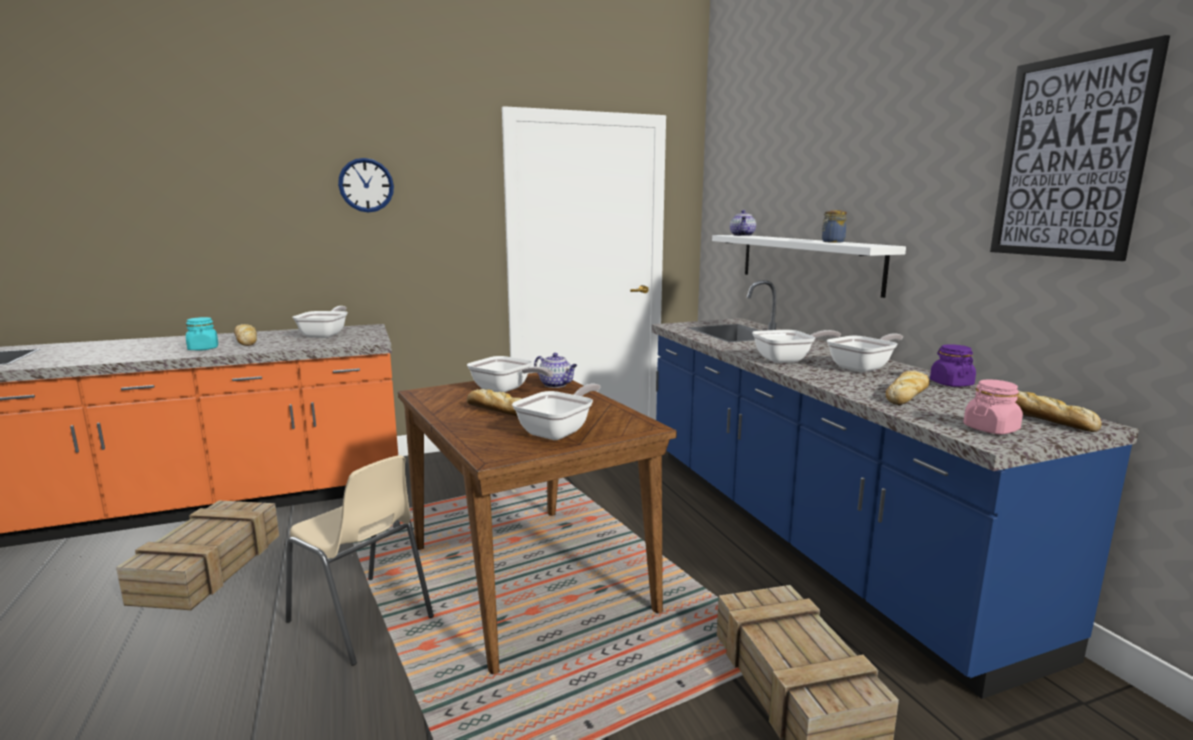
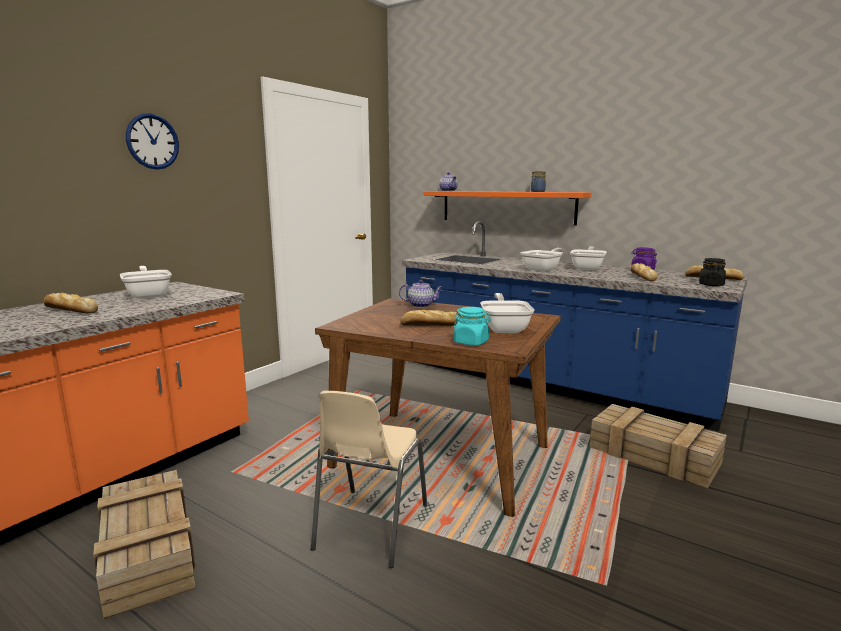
camera: 35 degrees left, 0 degrees up
turquoise jar [186,317,218,351] -> turquoise jar moved to [453,307,491,346]
beige chair [286,455,434,666] -> beige chair turned 105 degrees clockwise [311,391,427,568]
frying pan [467,356,553,392] -> none
white shelf [712,235,906,298] -> orange shelf [424,191,591,226]
pink jar [963,379,1023,435] -> black jar [699,258,726,286]
picture [990,35,1170,261] -> none

